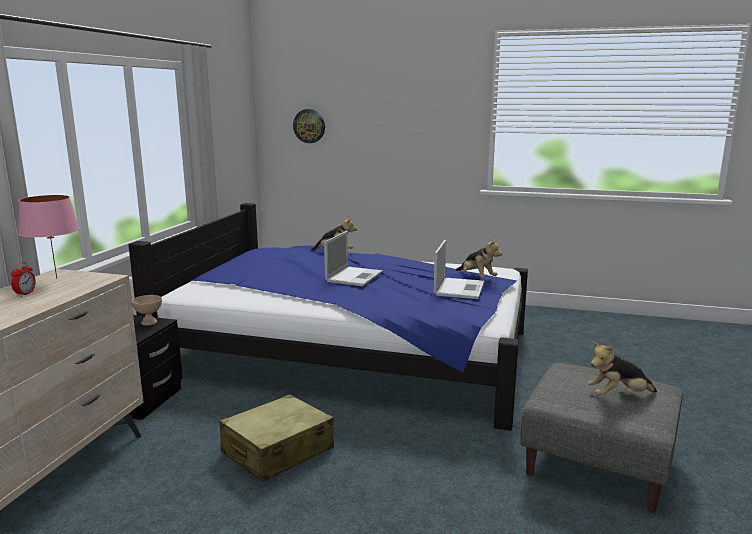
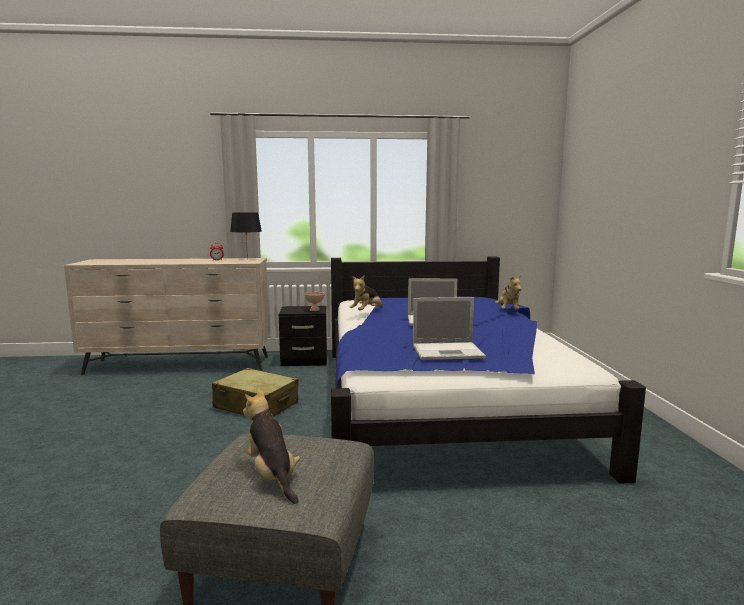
camera: 70 degrees right, 5 degrees down
pink table lamp [18,195,80,278] -> black table lamp [230,212,262,260]
wall clock [293,109,325,143] -> none
plush toy [456,237,502,277] -> plush toy moved to [350,275,382,311]

